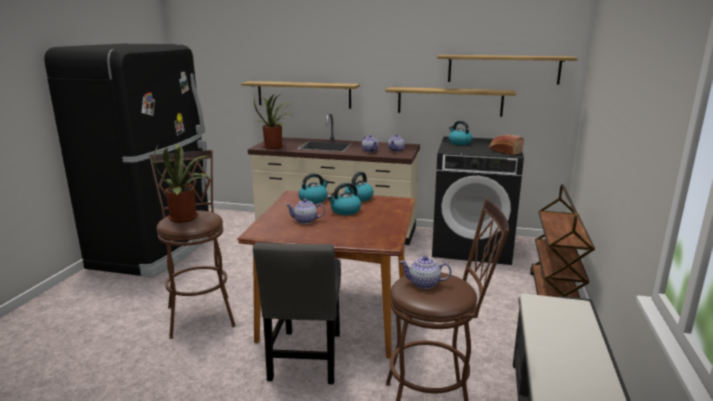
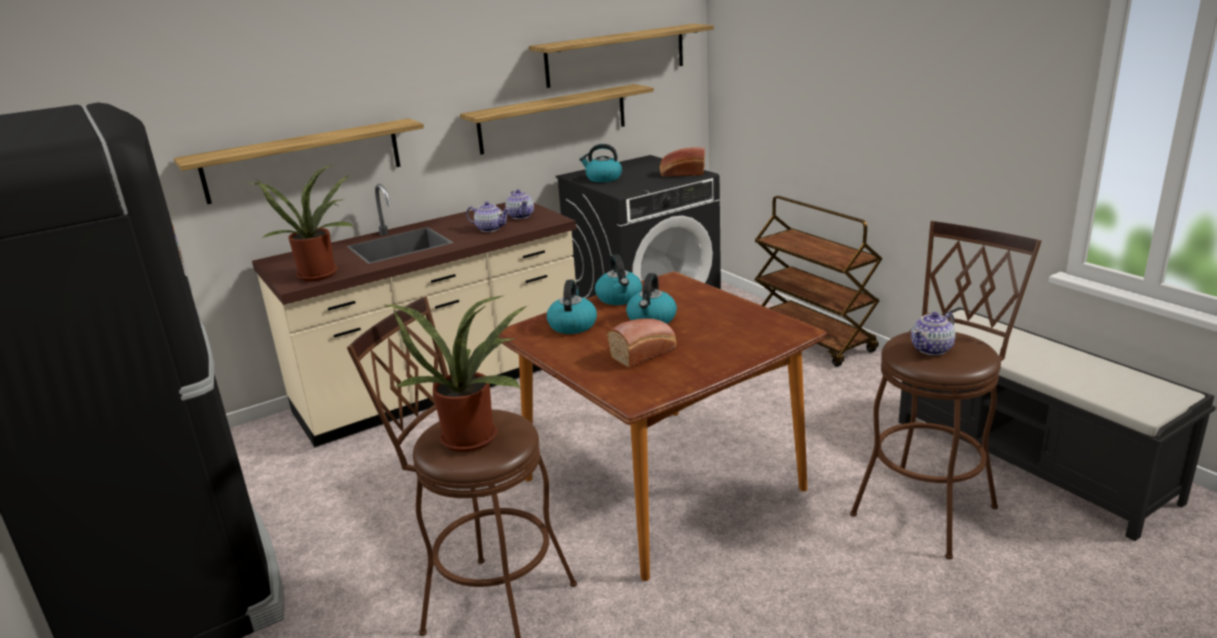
camera: 45 degrees left, 5 degrees up
grey chair [253,242,341,384] -> none
teapot [286,199,325,224] -> bread [607,318,677,368]

